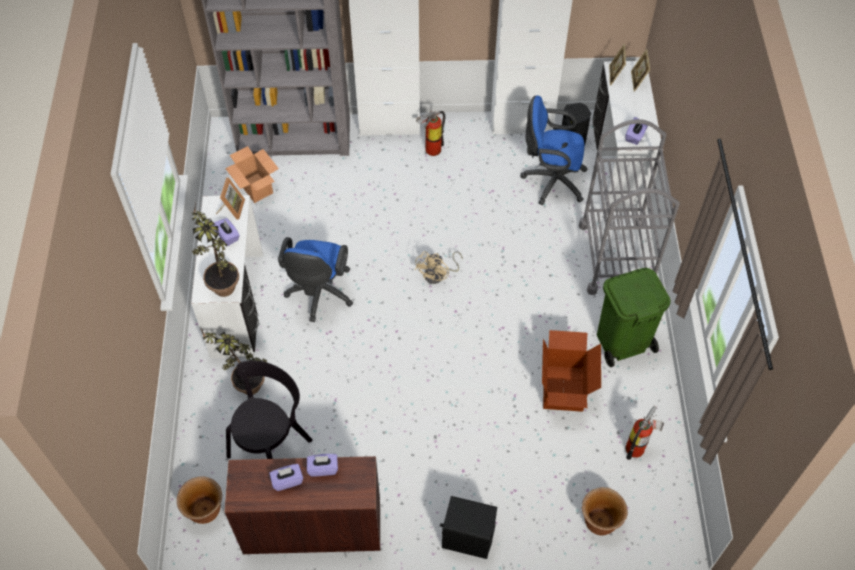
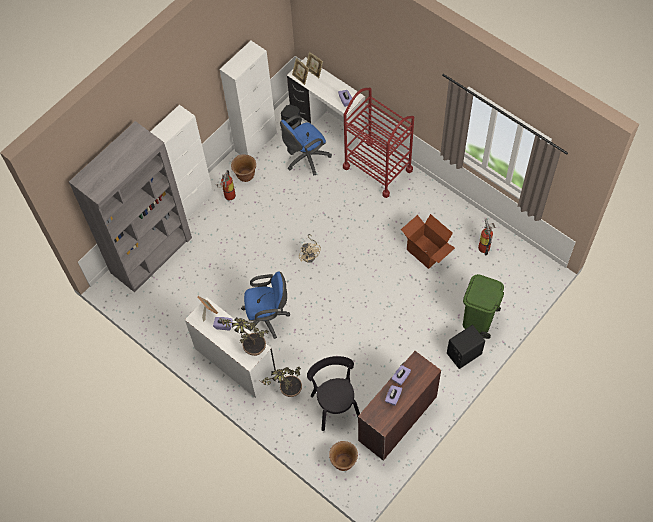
camera: 45 degrees left, 5 degrees up
cardboard box [225,146,279,203] -> none
blue office chair [278,237,353,322] -> blue office chair turned 60 degrees counterclockwise [241,271,290,339]
grey cart [579,119,680,295] -> red cart [343,88,414,198]
brown planter [582,487,628,535] -> brown planter moved to [231,155,256,182]
green trash can [597,268,671,367] -> green trash can moved to [463,274,504,339]

